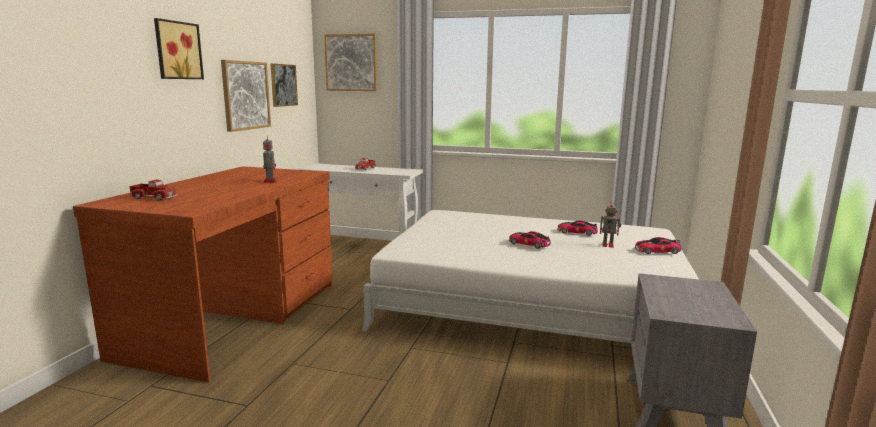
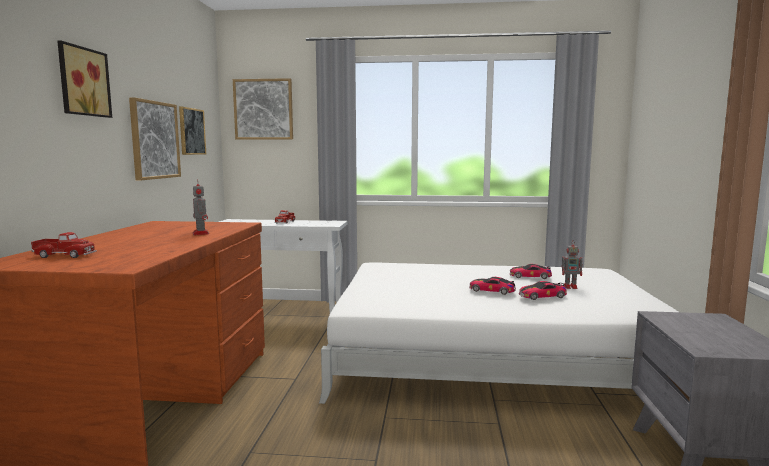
camera: 10 degrees left, 5 degrees down
toy car [635,237,681,254] -> toy car moved to [519,281,567,300]

